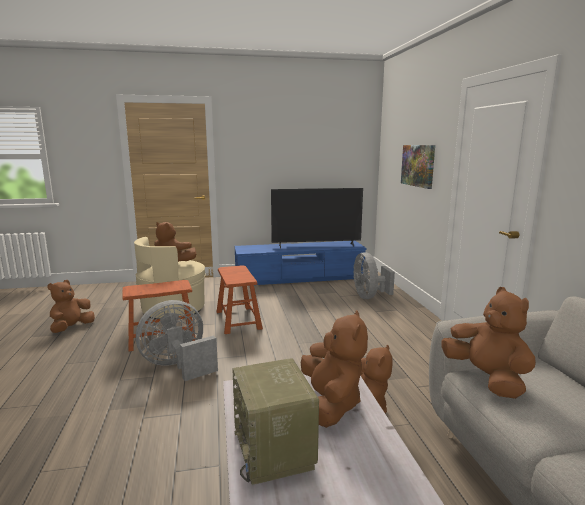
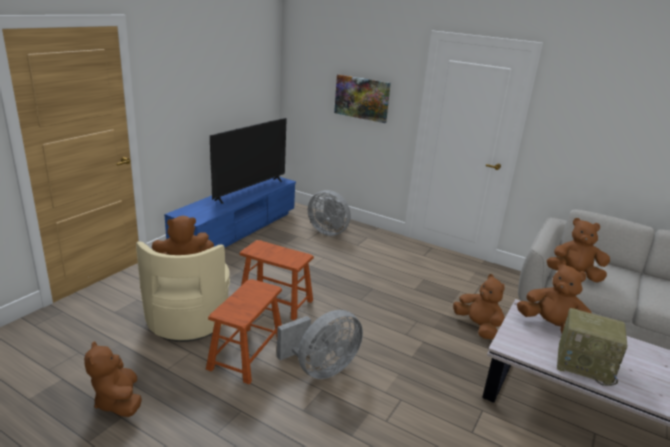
camera: 50 degrees left, 10 degrees up
grey fan [136,300,218,381] -> grey fan turned 135 degrees counterclockwise [277,310,363,379]

